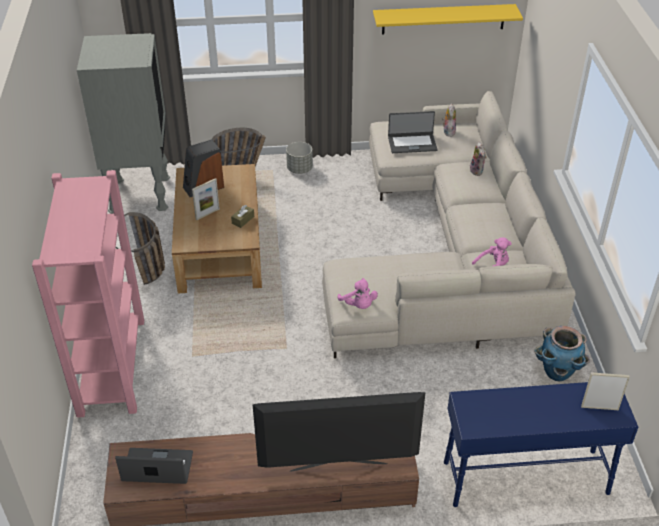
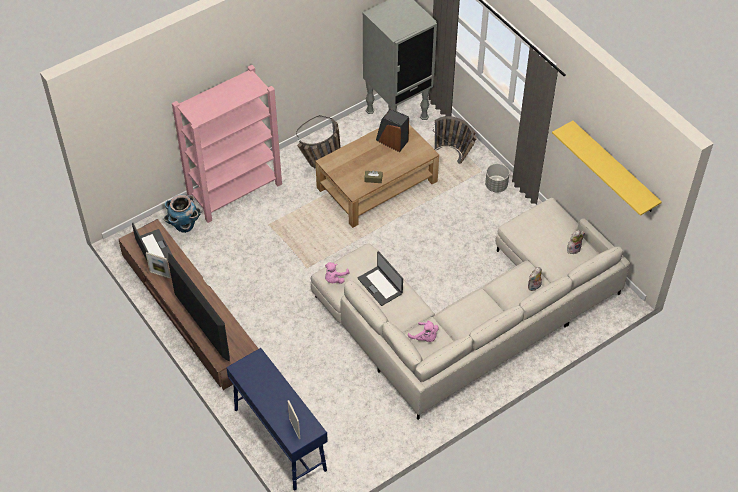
camera: 60 degrees right, 10 degrees up
picture frame [192,178,220,220] -> picture frame moved to [146,252,171,278]
laptop [388,111,438,153] -> laptop moved to [358,251,403,306]
planter [535,326,590,381] -> planter moved to [164,195,201,233]

